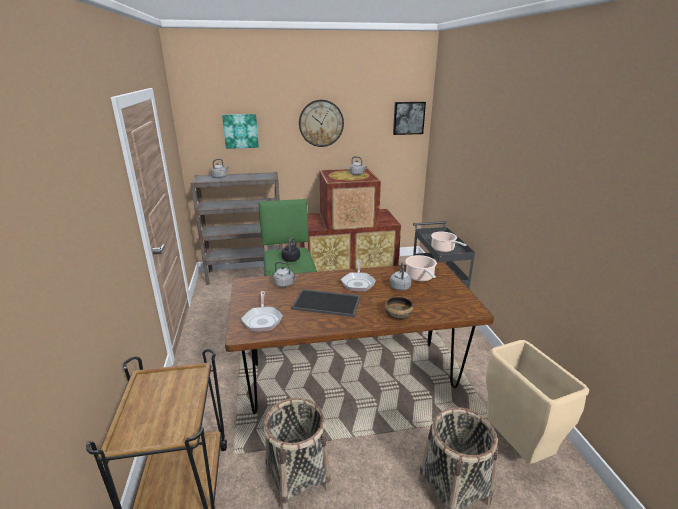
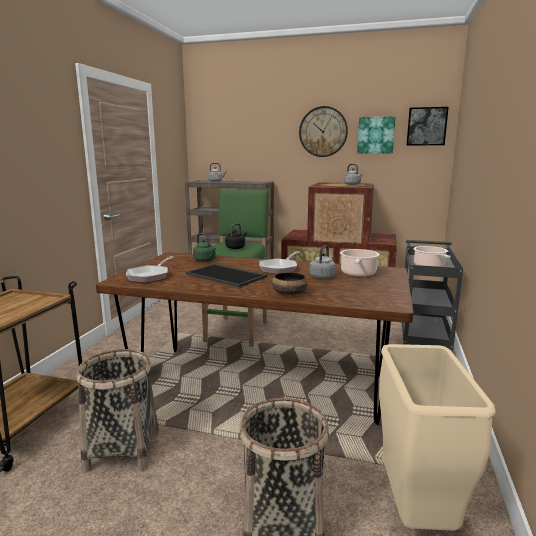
camera: 25 degrees right, 10 degrees down
picture [222,114,259,149] -> picture moved to [357,116,396,154]
grey kettle [273,261,298,287] -> green kettle [193,233,216,262]

